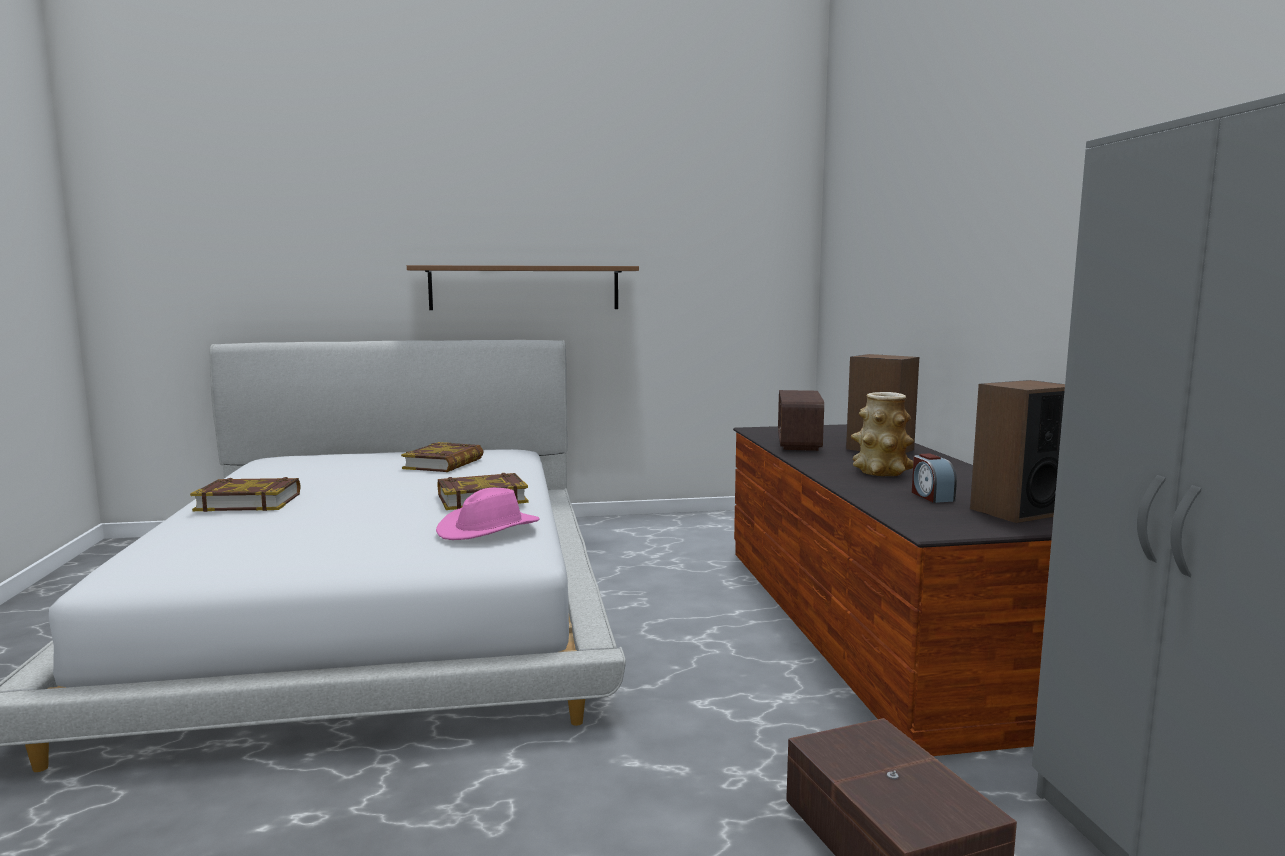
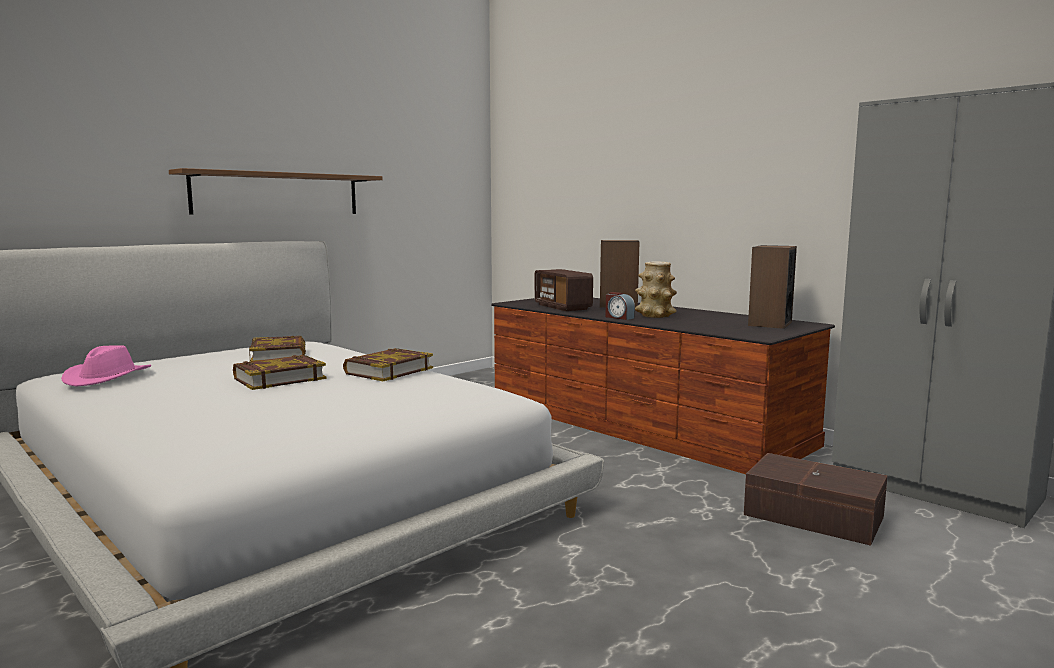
camera: 35 degrees left, 0 degrees up
book [190,477,301,512] -> book moved to [233,355,327,390]
pink hat [436,488,540,540] -> pink hat moved to [61,345,151,386]
alarm clock [912,453,957,503] -> alarm clock moved to [606,292,635,320]

